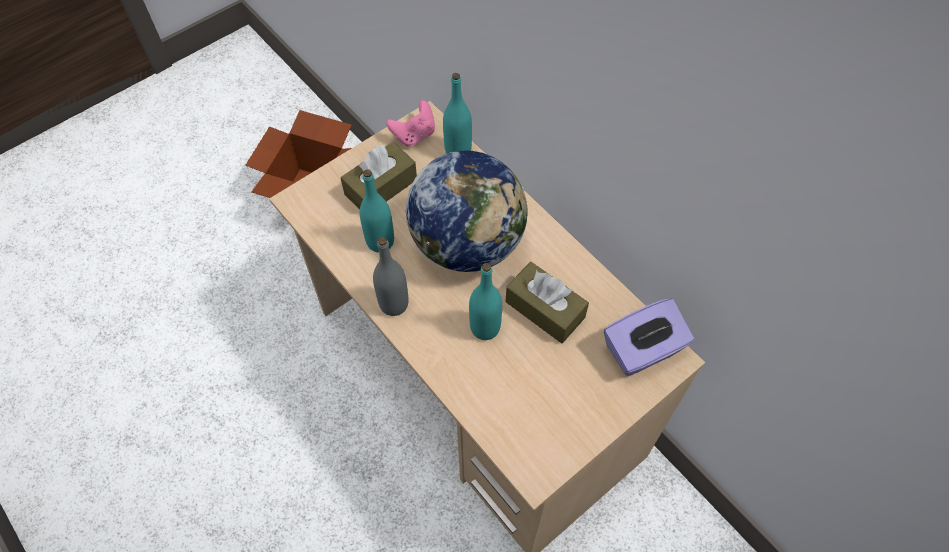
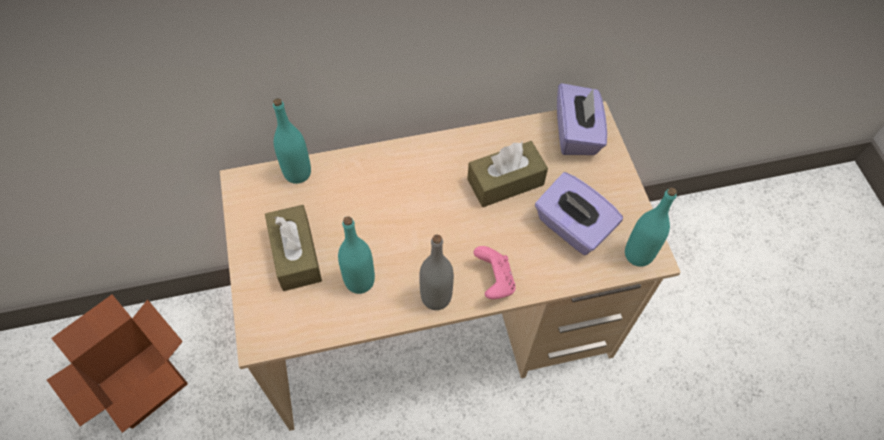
camera: 65 degrees left, 0 degrees up
pink game controller [386,100,435,146] -> pink game controller moved to [474,246,516,299]
globe [406,151,528,272] -> none
turquoise bottle [469,263,502,340] -> turquoise bottle moved to [625,187,677,267]
none -> purple tissue box [535,172,623,255]

